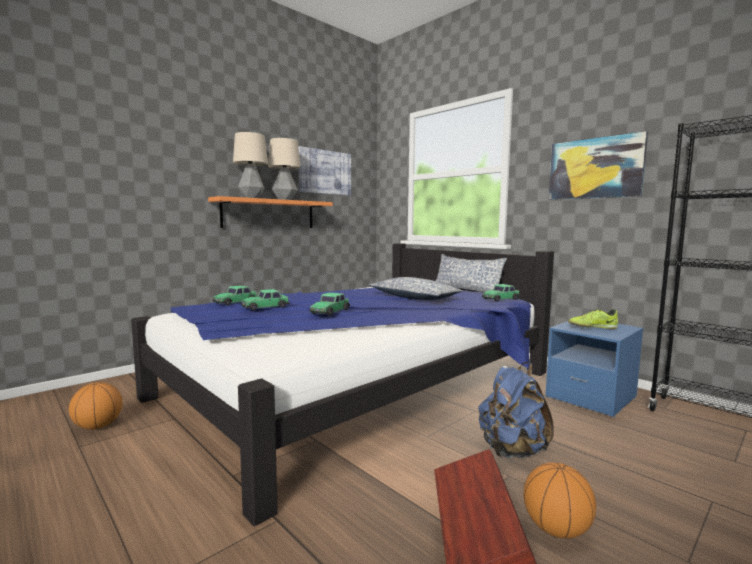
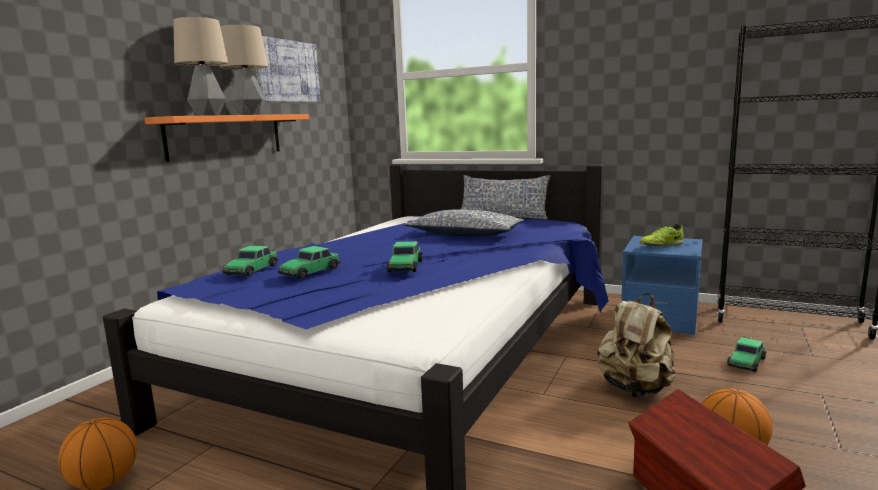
camera: 20 degrees left, 5 degrees up
blue backpack [478,362,554,458] -> beige backpack [597,293,676,398]
toy car [482,284,520,302] -> toy car moved to [727,337,767,372]
picture [549,131,648,200] -> none

